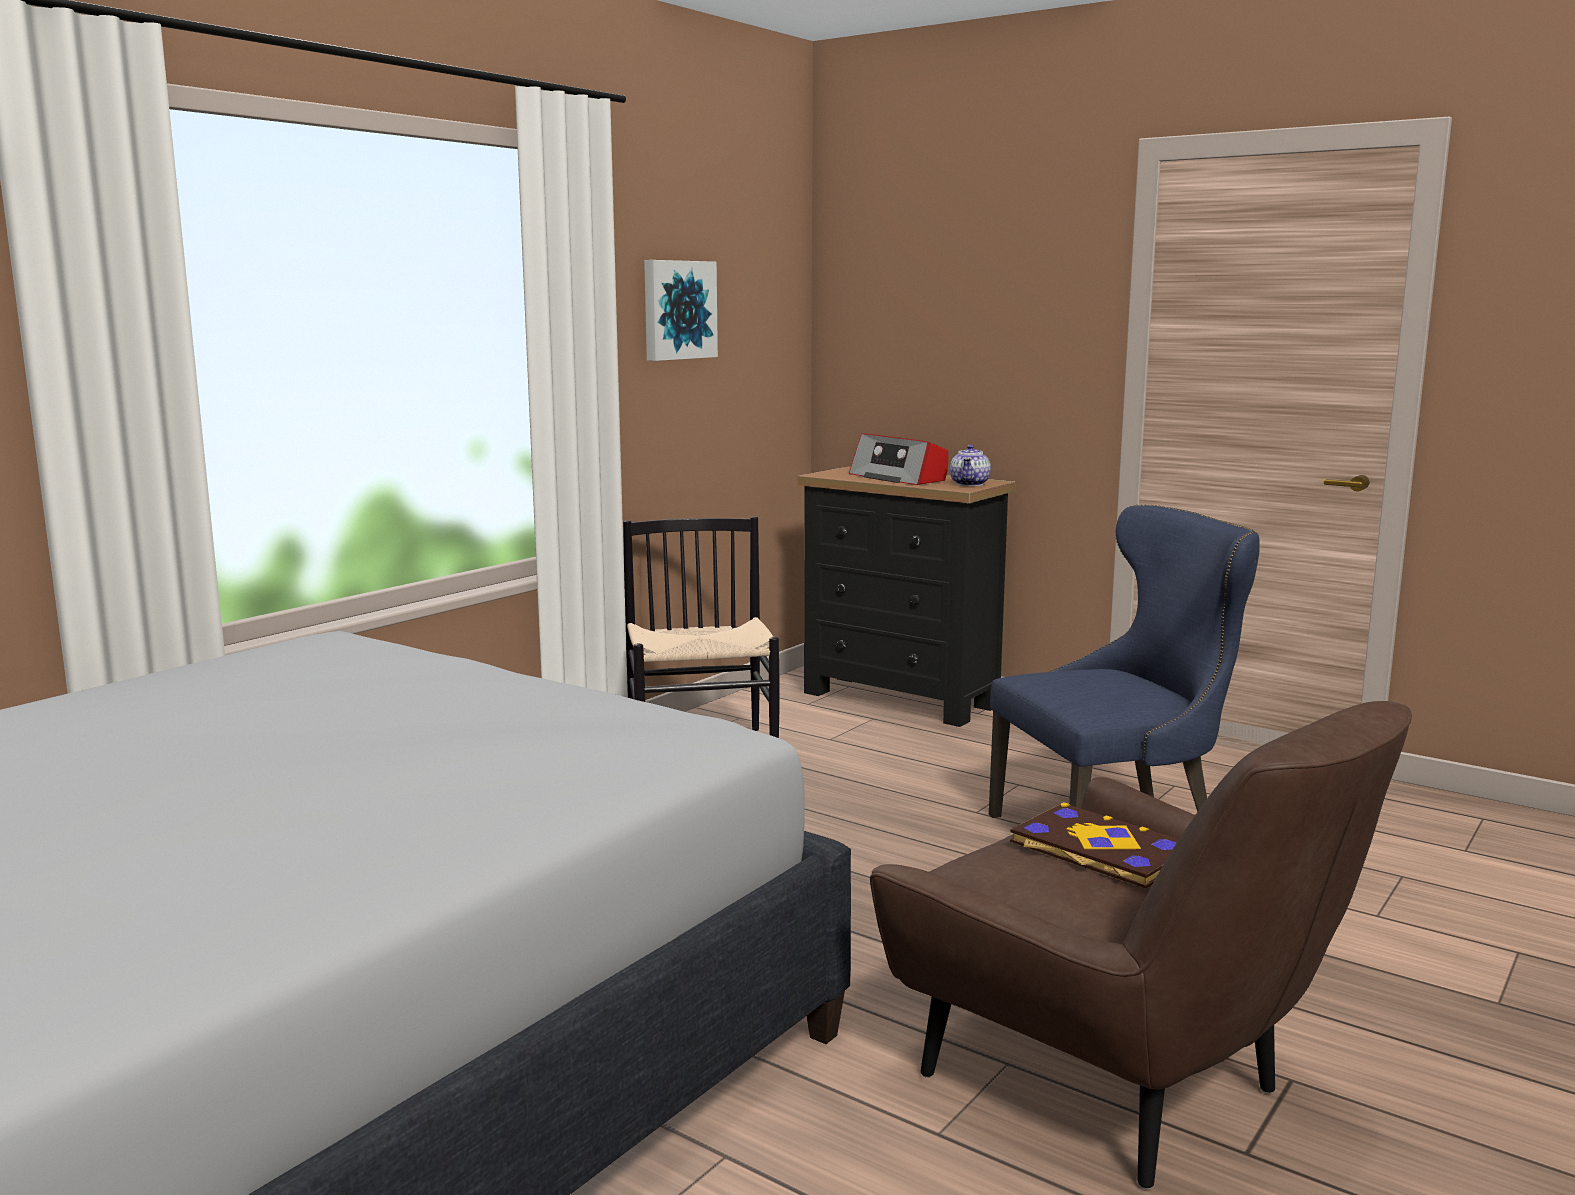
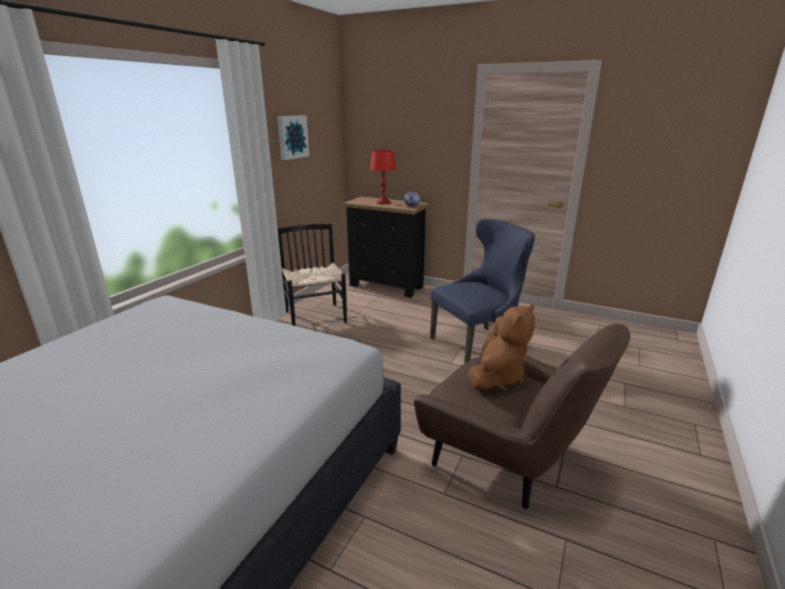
camera: 10 degrees left, 10 degrees up
radio [849,433,948,485] -> red table lamp [370,150,396,204]
book [1010,802,1179,889] -> brown plush toy [468,304,535,390]

